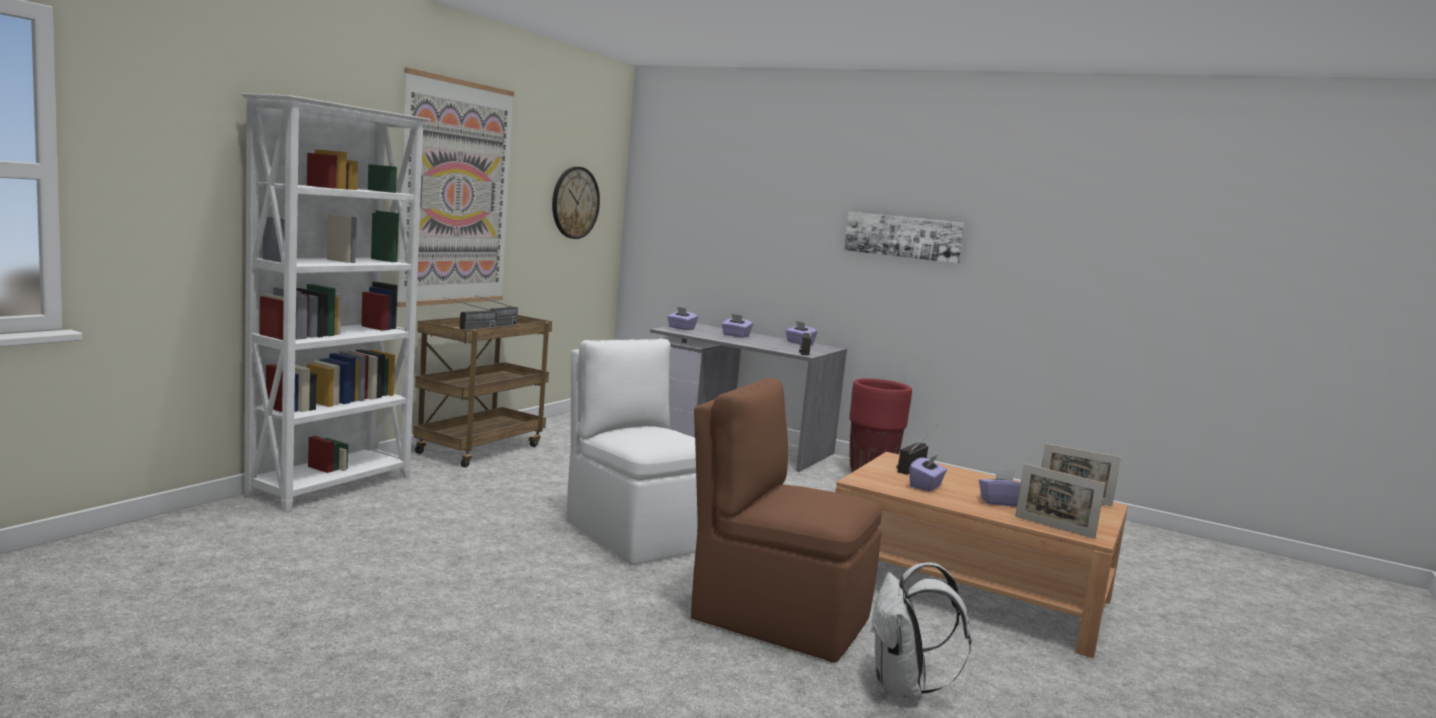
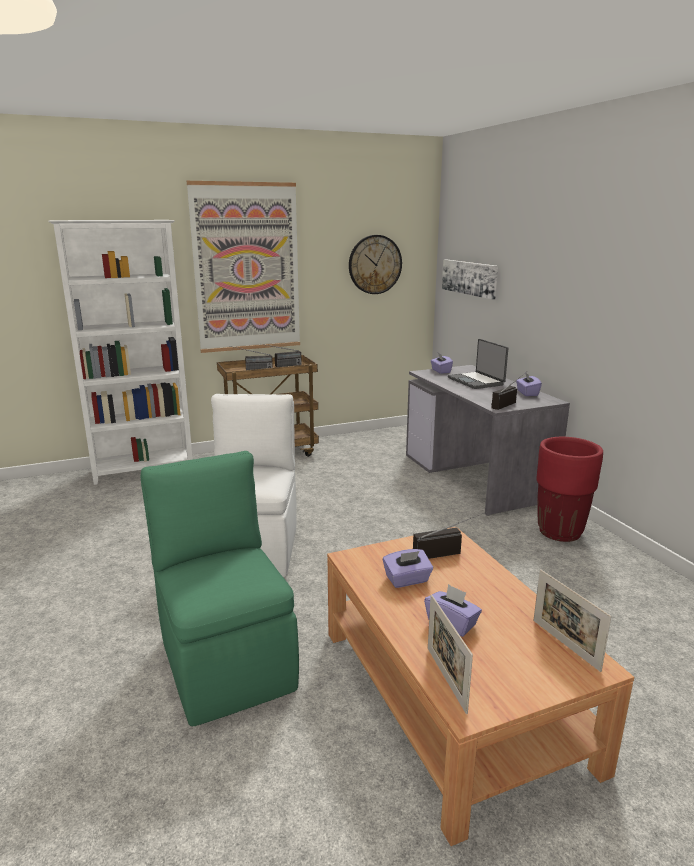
camera: 40 degrees right, 10 degrees up
brown chair [691,378,882,663] -> green chair [140,451,299,726]
purple tissue box [721,314,753,338] -> laptop [448,339,508,389]
picture [844,212,965,263] -> picture moved to [442,259,498,300]
white backpack [870,562,972,700] -> none

